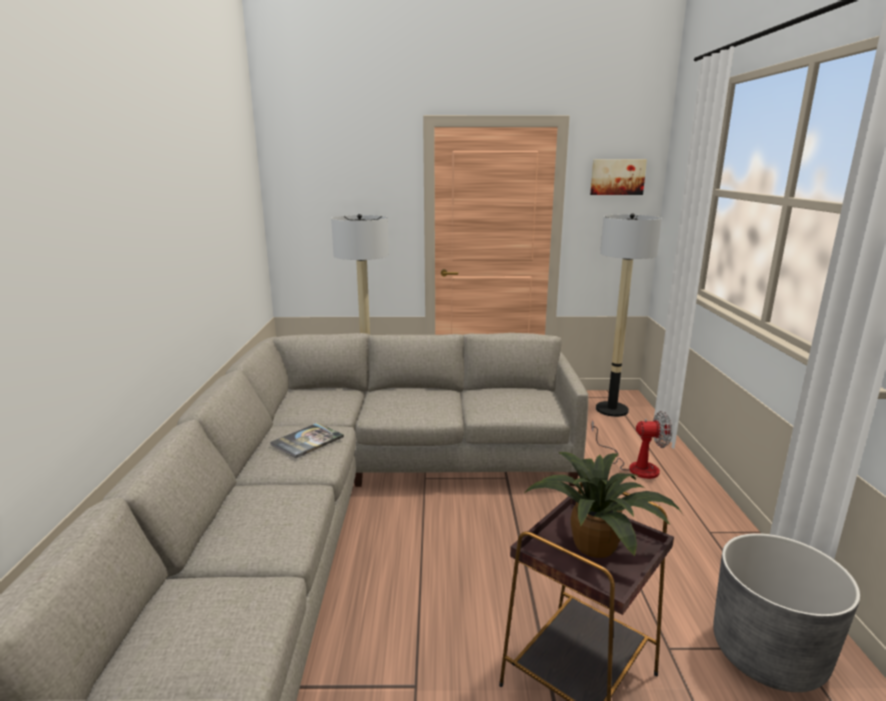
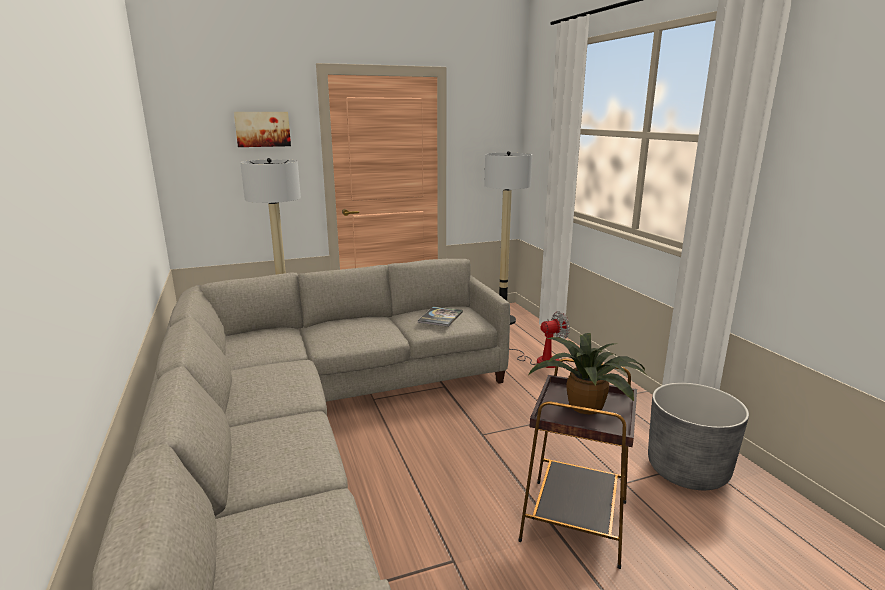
camera: 20 degrees left, 0 degrees up
book [270,423,344,458] -> book moved to [417,306,463,327]
picture [590,159,647,195] -> picture moved to [234,112,291,147]

